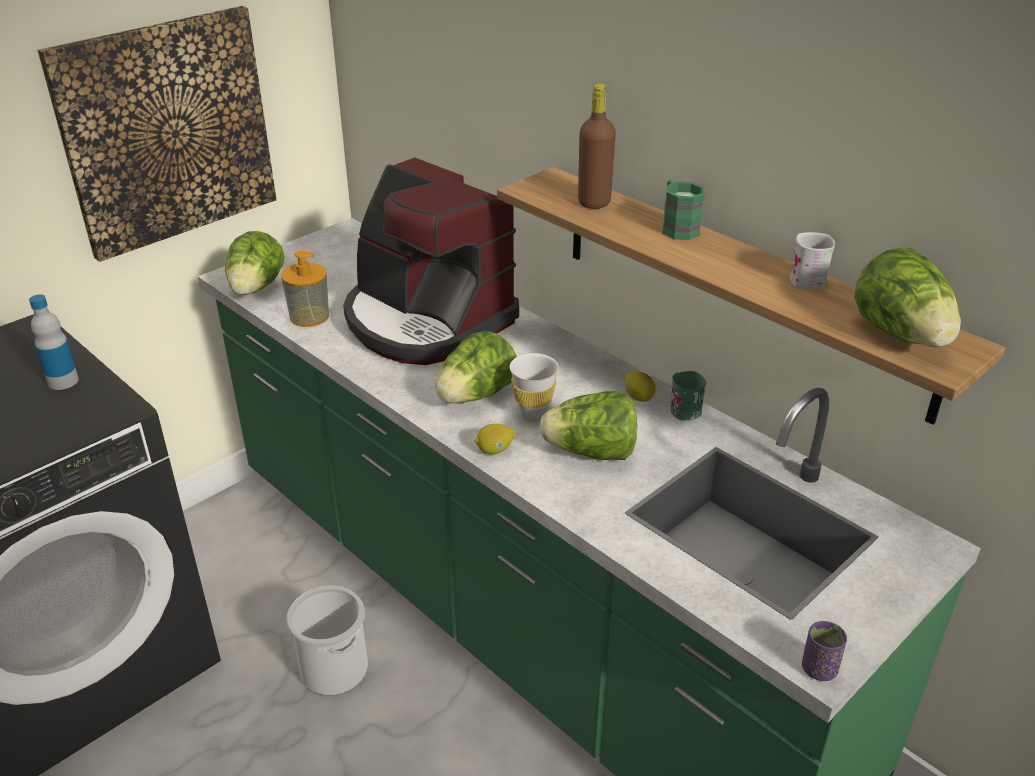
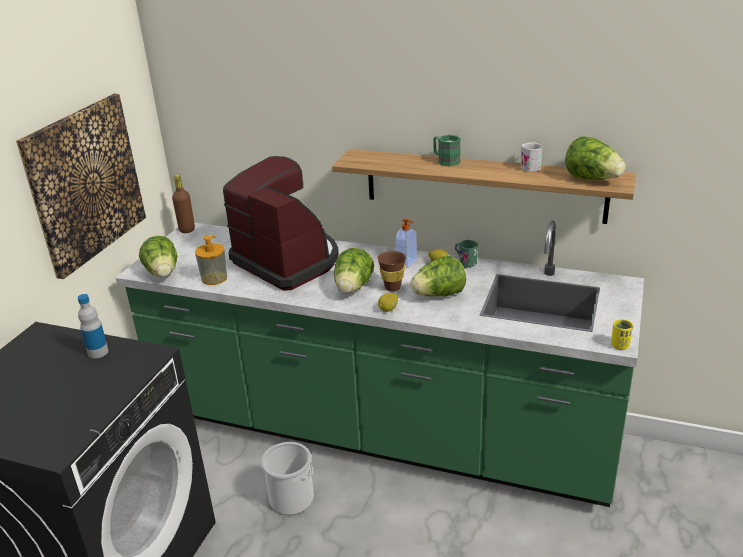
camera: 25 degrees left, 5 degrees down
coffee machine [343,157,519,365] -> coffee machine turned 150 degrees counterclockwise [223,156,339,291]
white cup [510,353,558,422] -> brown cup [377,251,406,291]
brown bottle [578,83,616,209] -> brown bottle moved to [172,174,195,233]
purple cup [802,621,847,681] -> yellow cup [611,319,633,350]
none -> soap dispenser [396,219,417,268]

